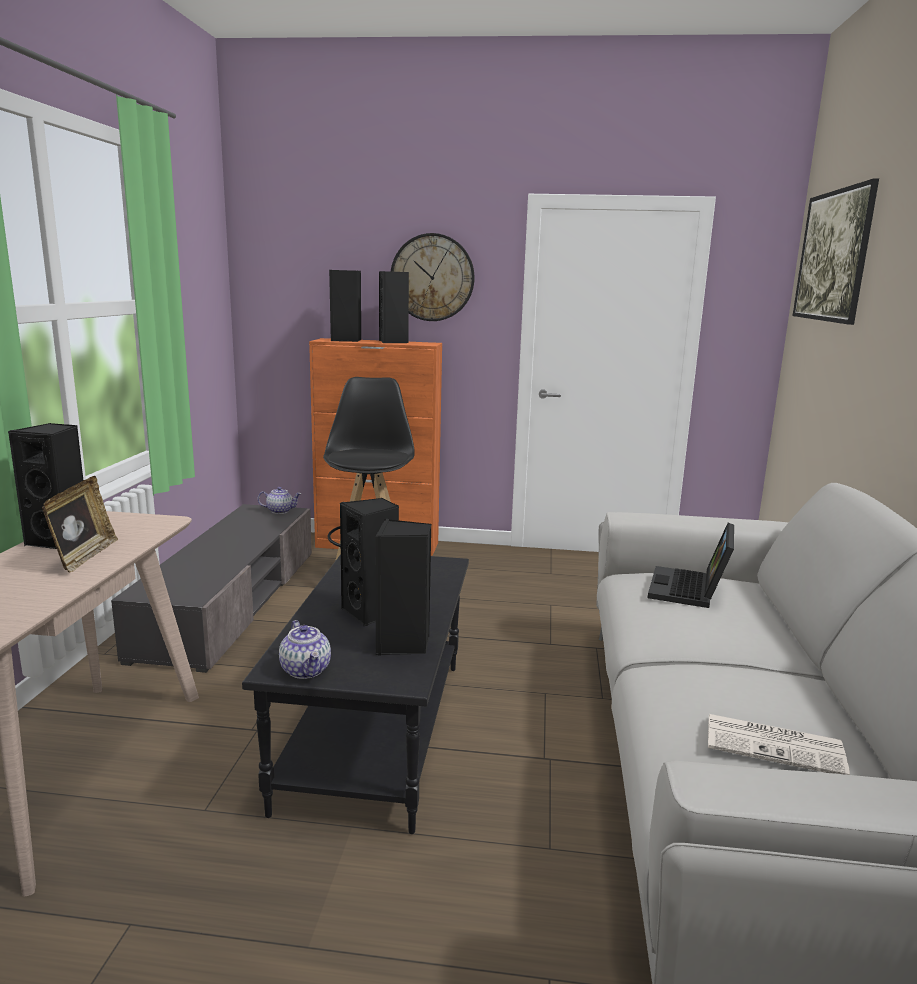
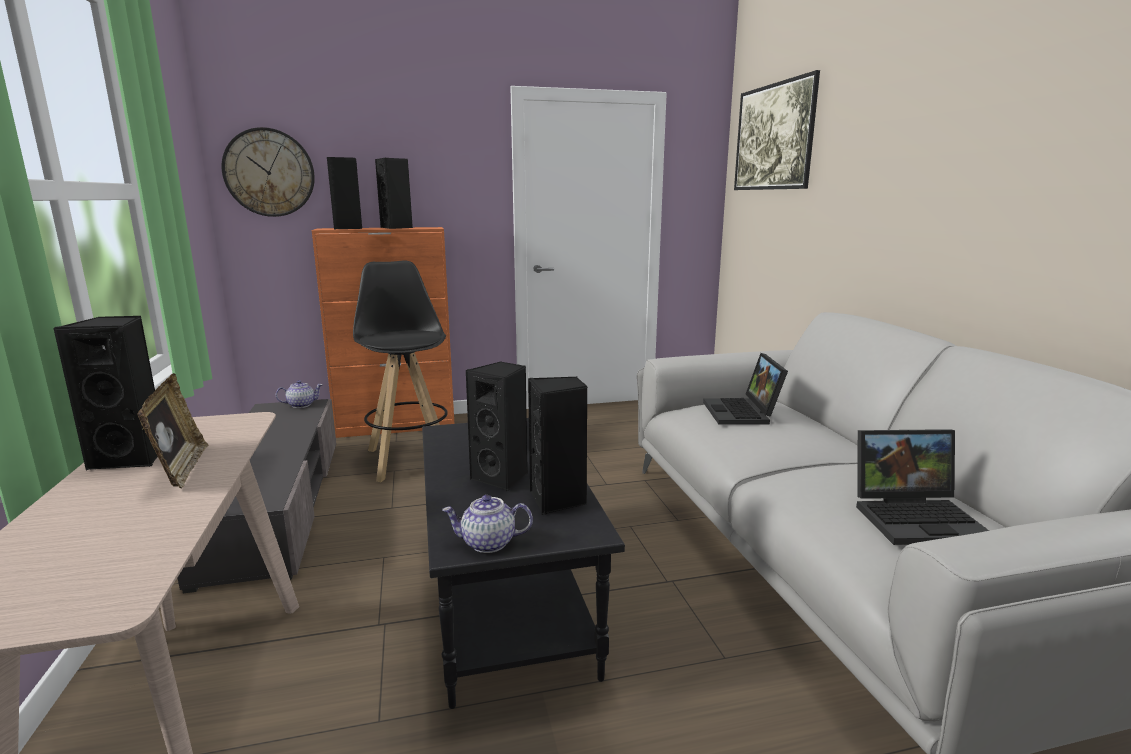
camera: 20 degrees left, 0 degrees up
teapot [279,620,331,679] -> teapot turned 135 degrees clockwise [442,495,533,553]
wall clock [391,233,475,321] -> wall clock moved to [222,127,315,217]
newspaper [708,714,850,775] -> laptop [856,429,989,545]

